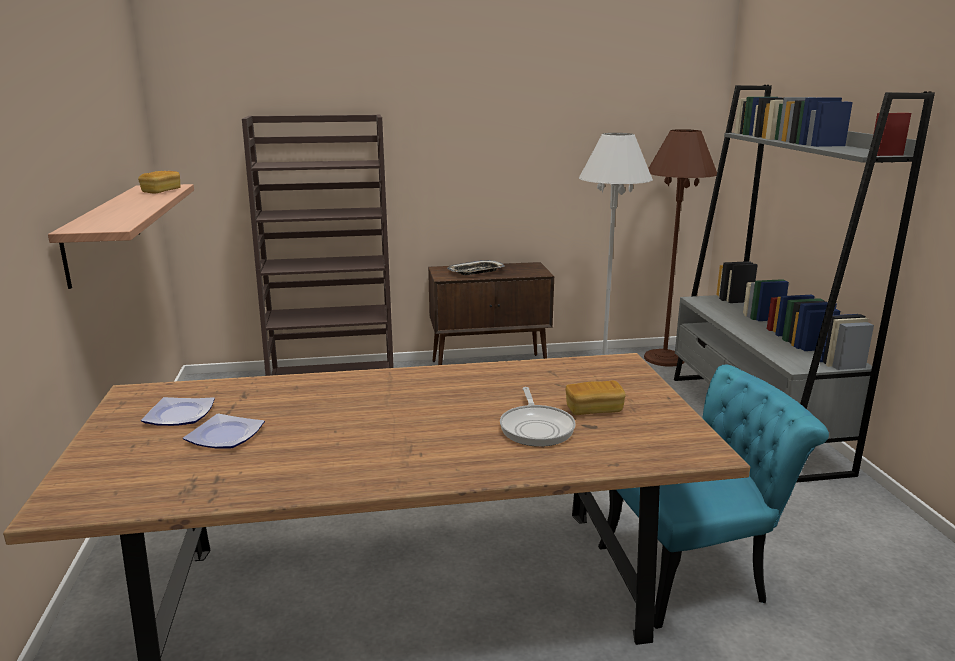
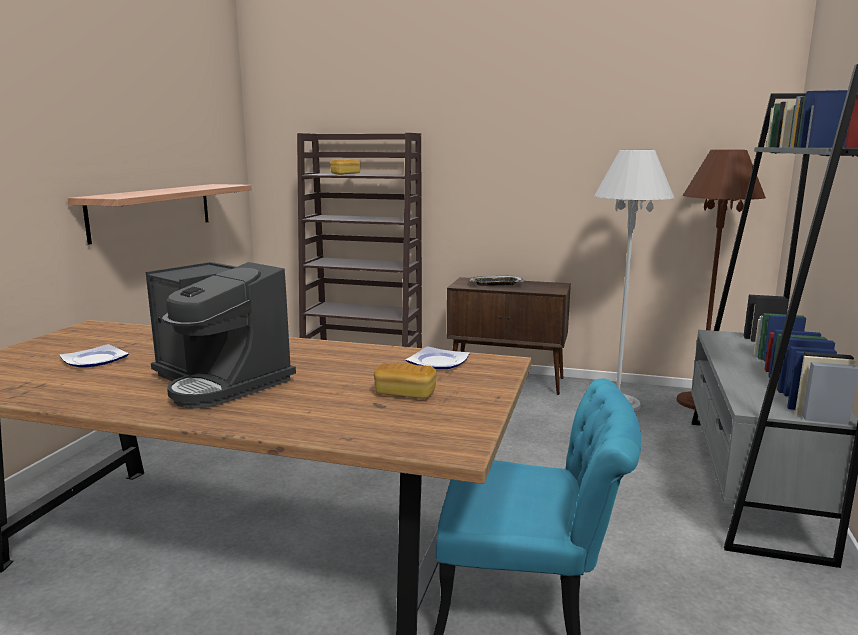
camera: 25 degrees right, 5 degrees down
bread [138,171,181,193] -> bread moved to [330,159,361,175]
plate [141,397,215,426] -> plate moved to [406,346,470,369]
frying pan [500,387,576,447] -> none
none -> coffee machine [146,262,296,408]

